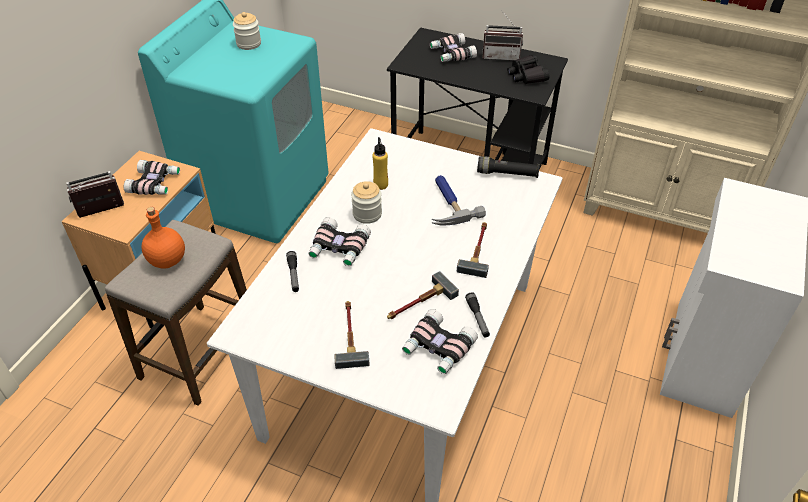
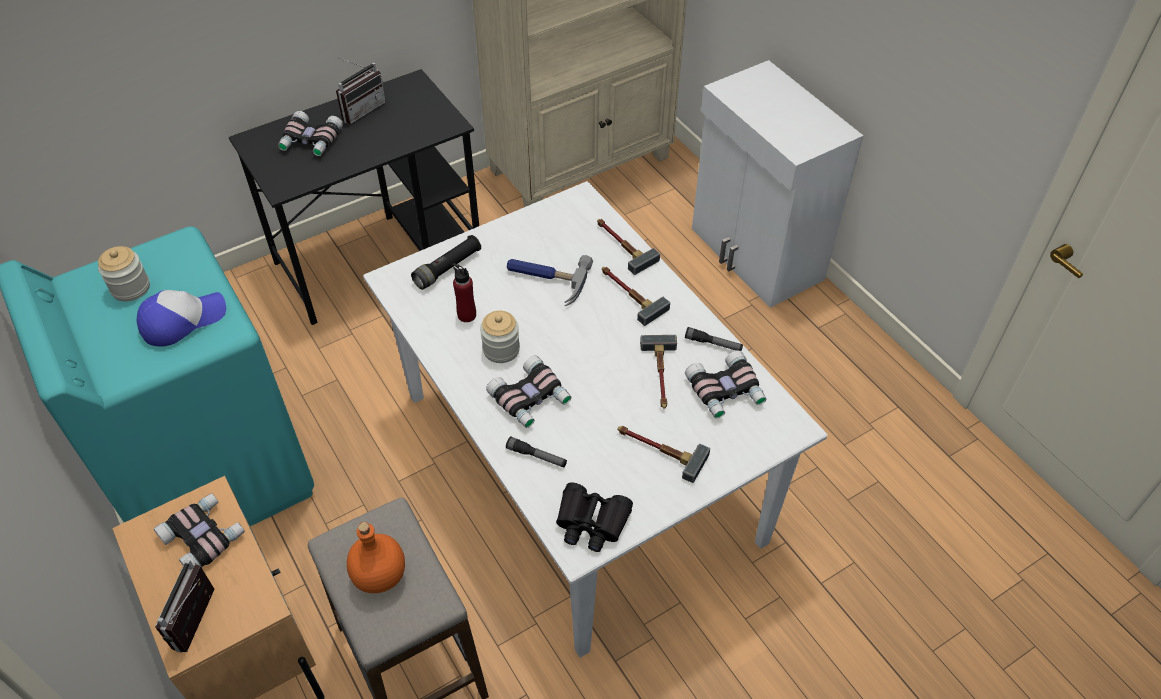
camera: 55 degrees left, 5 degrees up
yellow bottle [373,137,388,190] -> red bottle [452,263,476,322]
black flashlight [477,156,540,178] -> black flashlight moved to [411,235,481,290]
black binoculars [507,54,550,84] -> black binoculars moved to [556,482,633,552]
none -> cap [137,290,226,347]
none -> hammer [597,219,660,275]

